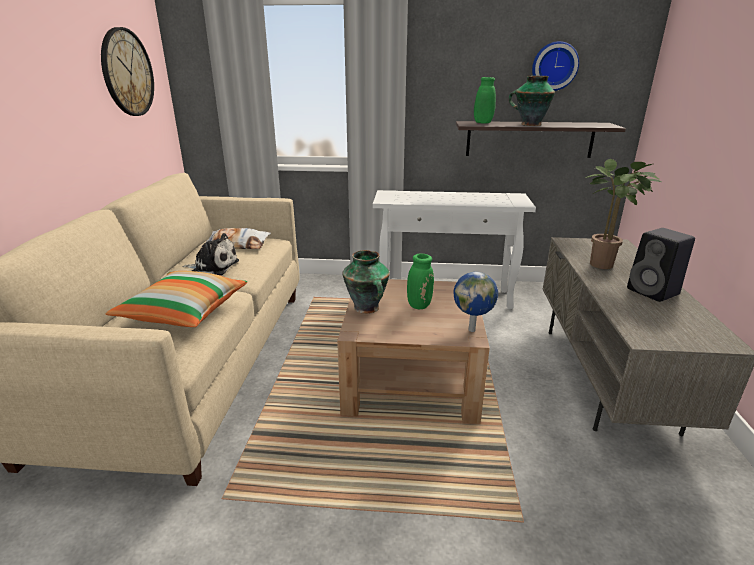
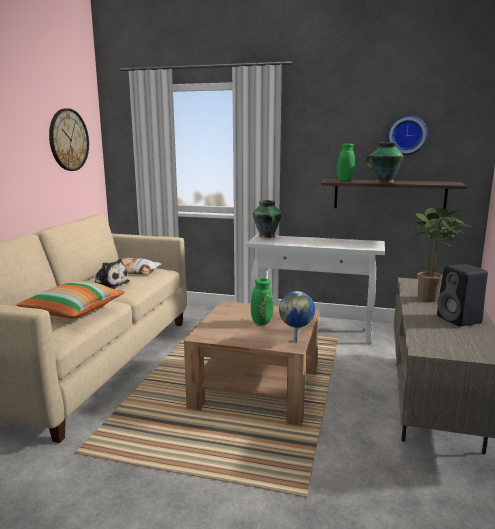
camera: 10 degrees right, 10 degrees down
vase [342,250,390,314] -> vase moved to [253,200,282,238]

